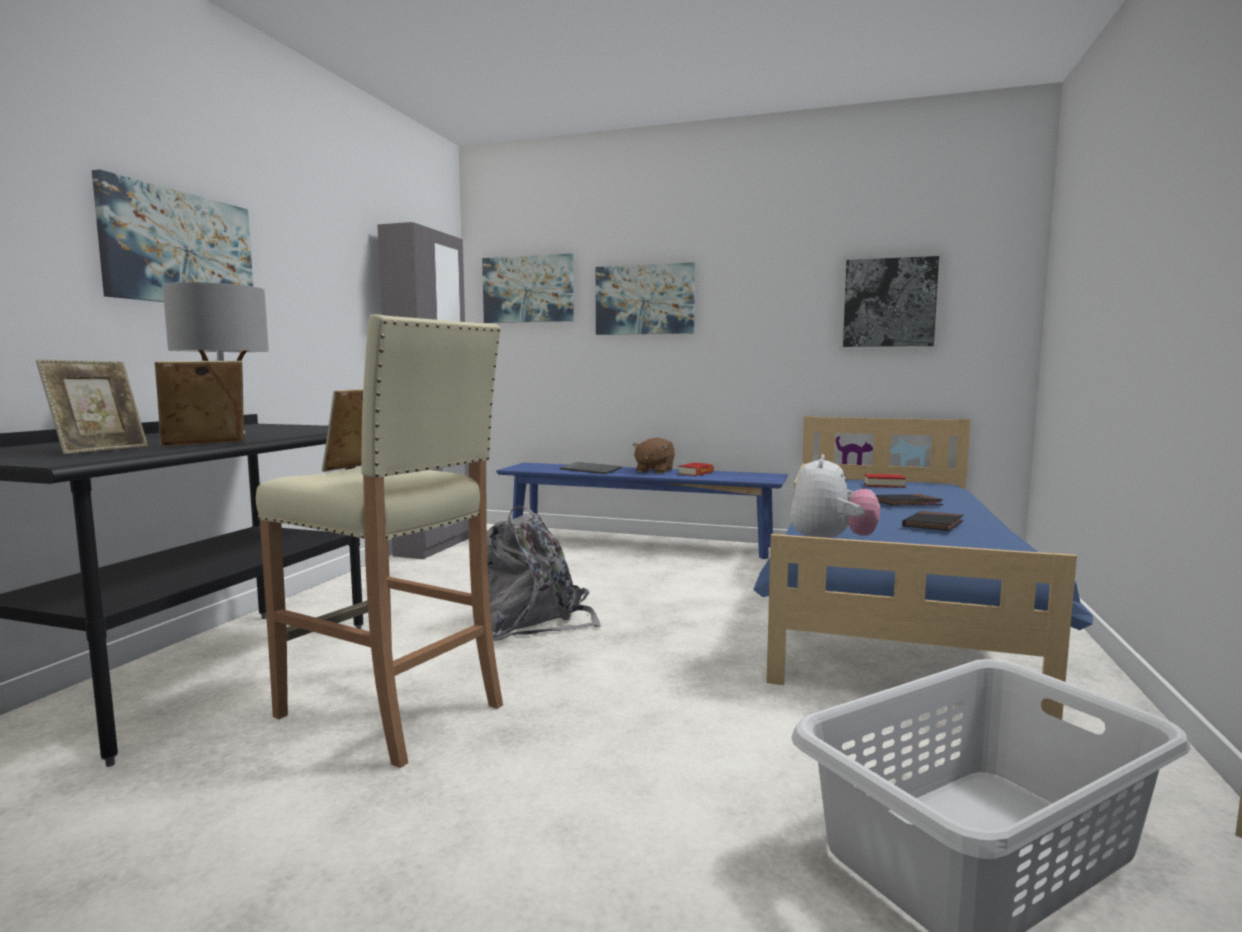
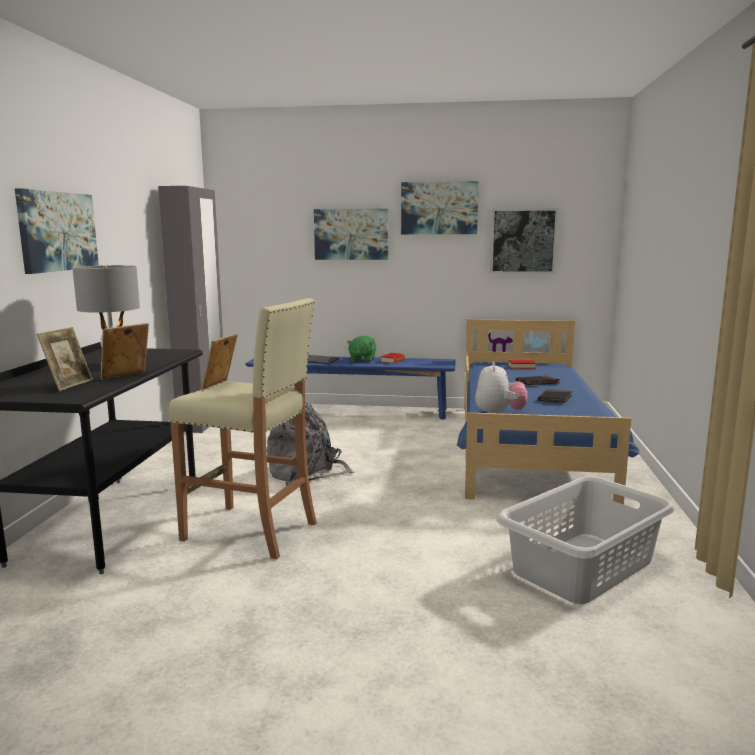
camera: 10 degrees left, 5 degrees up
picture [482,253,574,323] -> picture moved to [401,181,479,234]
brown plush toy [633,438,675,474] -> green plush toy [347,336,376,362]

